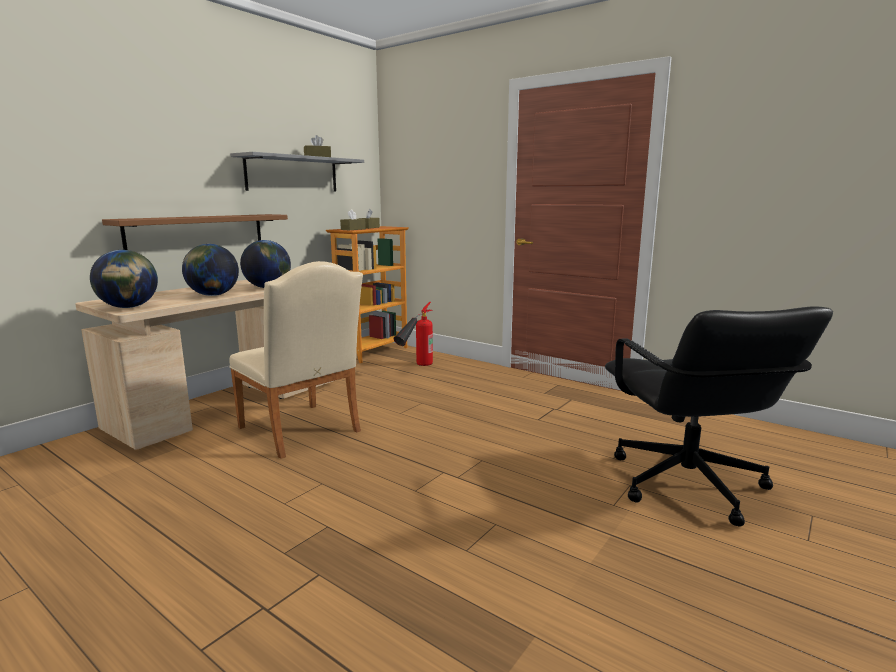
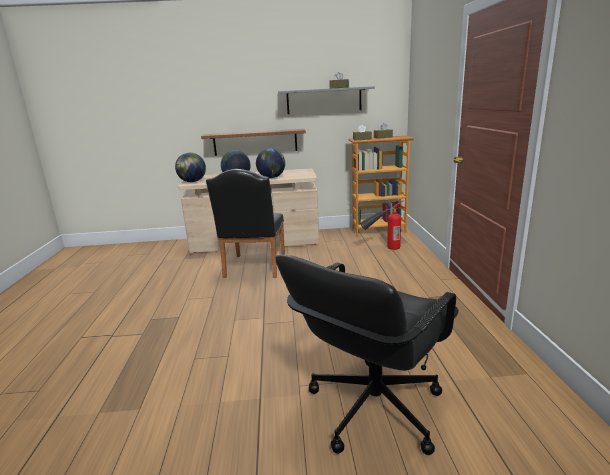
camera: 50 degrees right, 5 degrees up
beige chair [229,261,363,459] -> black chair [206,169,285,278]

